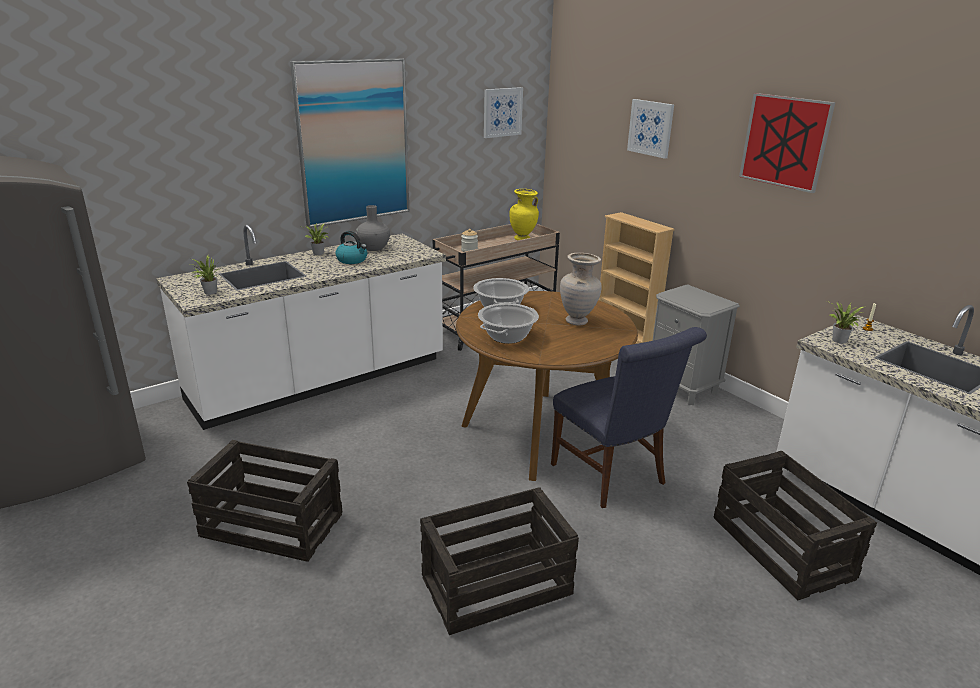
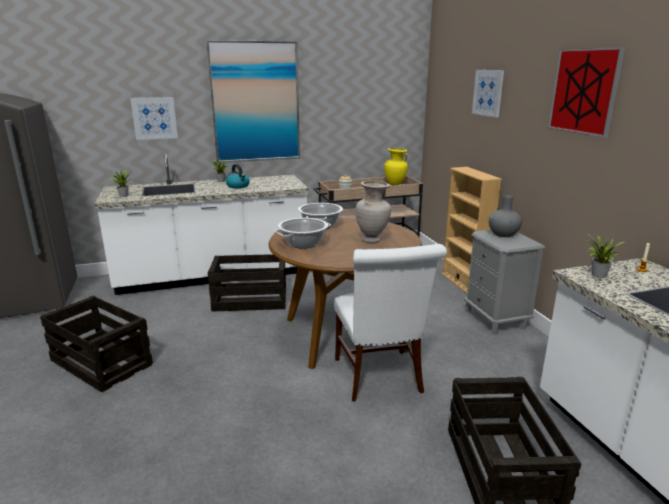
camera: 20 degrees right, 5 degrees down
grey vase [356,205,390,251] -> grey vase moved to [489,195,522,237]
crate [420,487,579,635] -> crate moved to [208,254,286,312]
picture [484,87,523,138] -> picture moved to [130,97,178,140]
blue chair [551,327,707,508] -> white chair [334,244,447,402]

